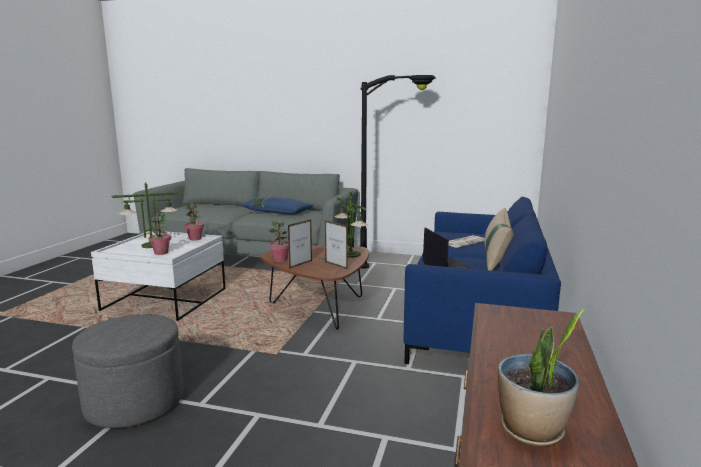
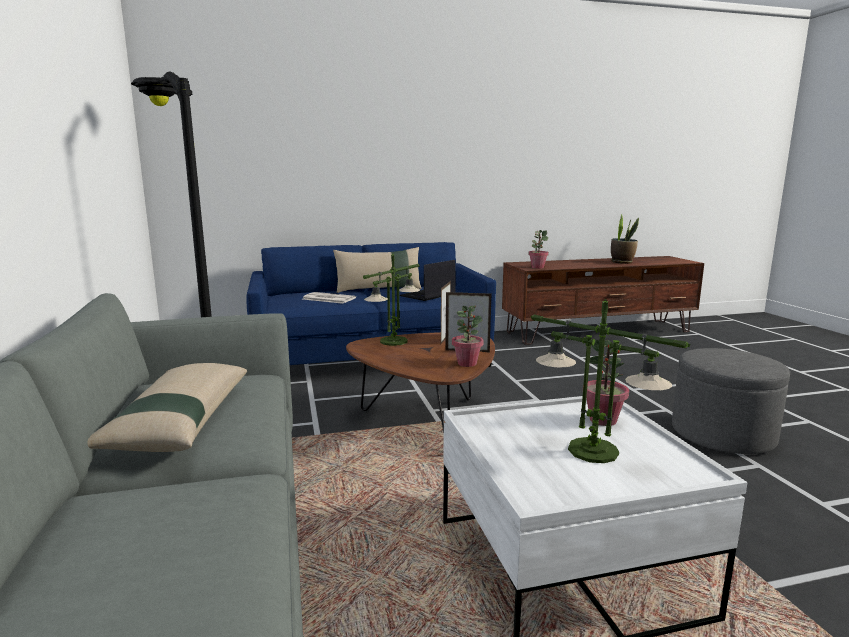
camera: 120 degrees left, 0 degrees up
potted plant [184,203,204,240] -> potted plant moved to [528,230,549,269]
blue pillow [242,197,313,215] -> beige pillow [87,363,247,452]

